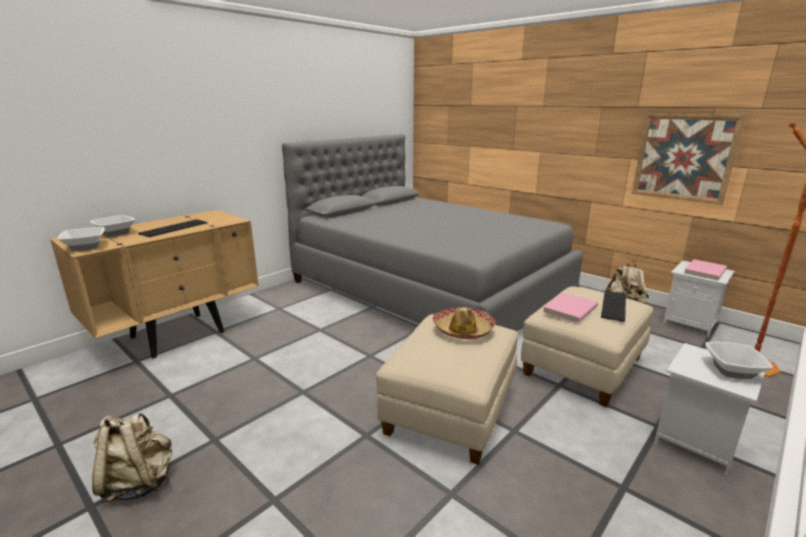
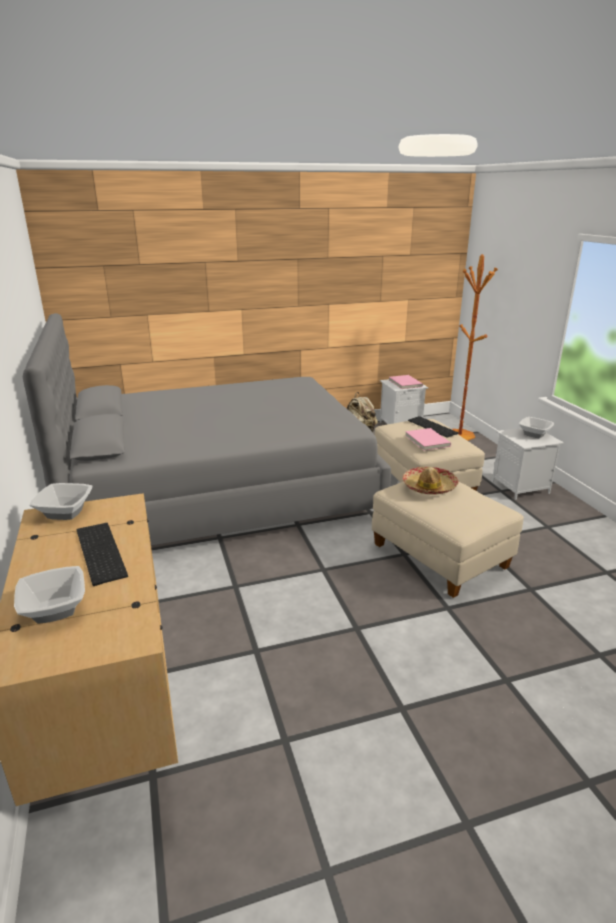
camera: 60 degrees left, 5 degrees up
bowl [57,227,105,252] -> bowl moved to [29,483,93,520]
beige backpack [92,413,173,502] -> none
picture [632,113,746,205] -> none

